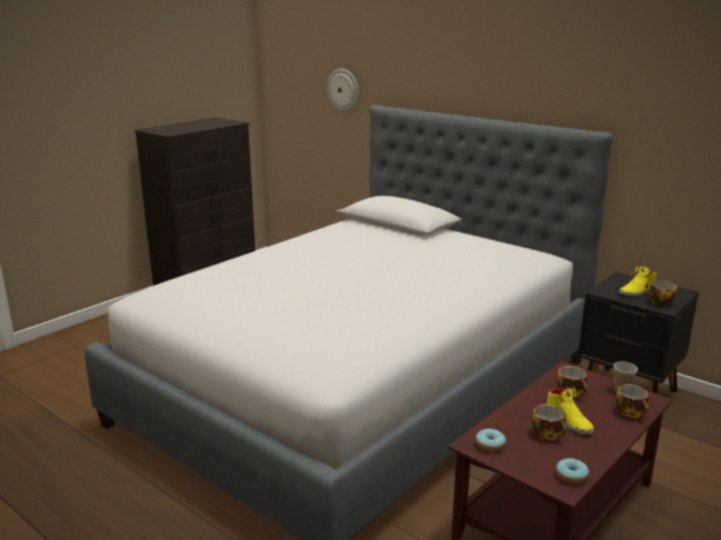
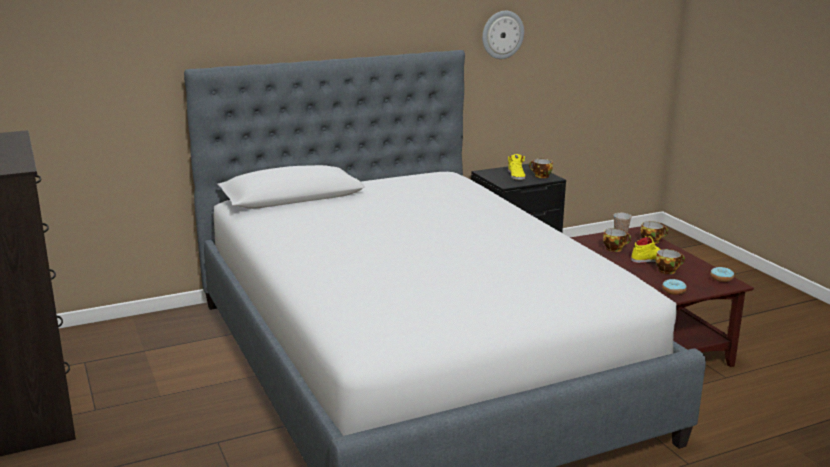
camera: 65 degrees left, 0 degrees up
wall clock [327,68,359,112] -> wall clock moved to [482,11,524,59]

